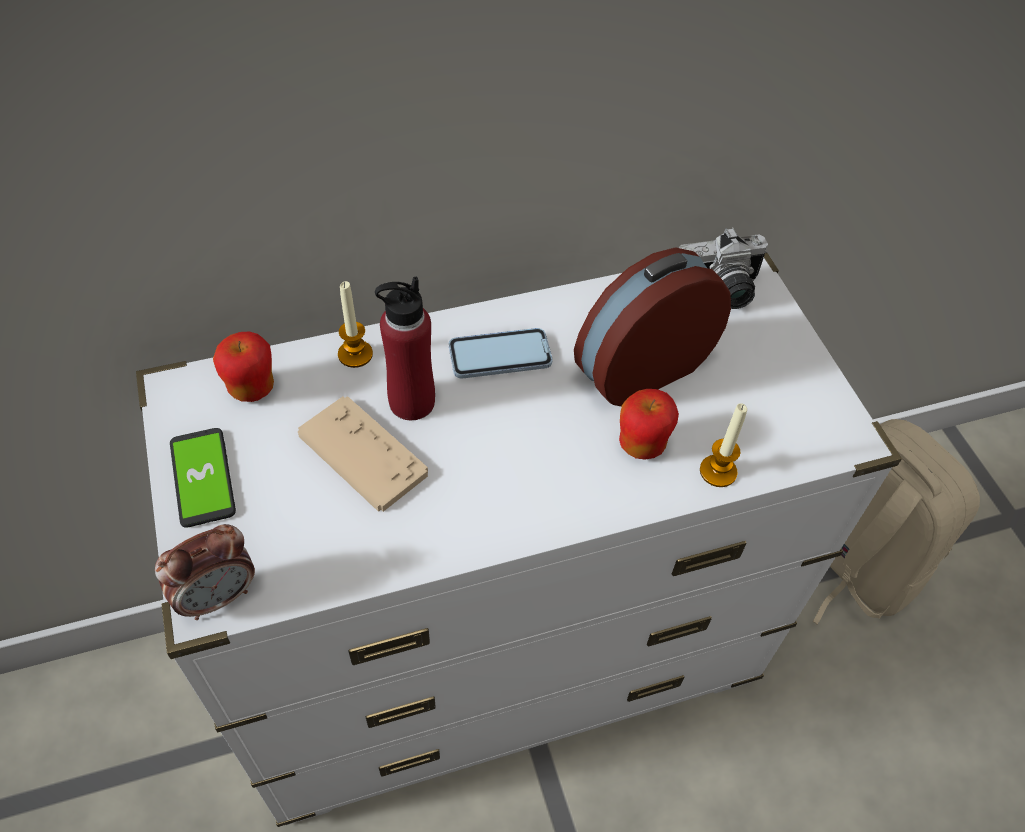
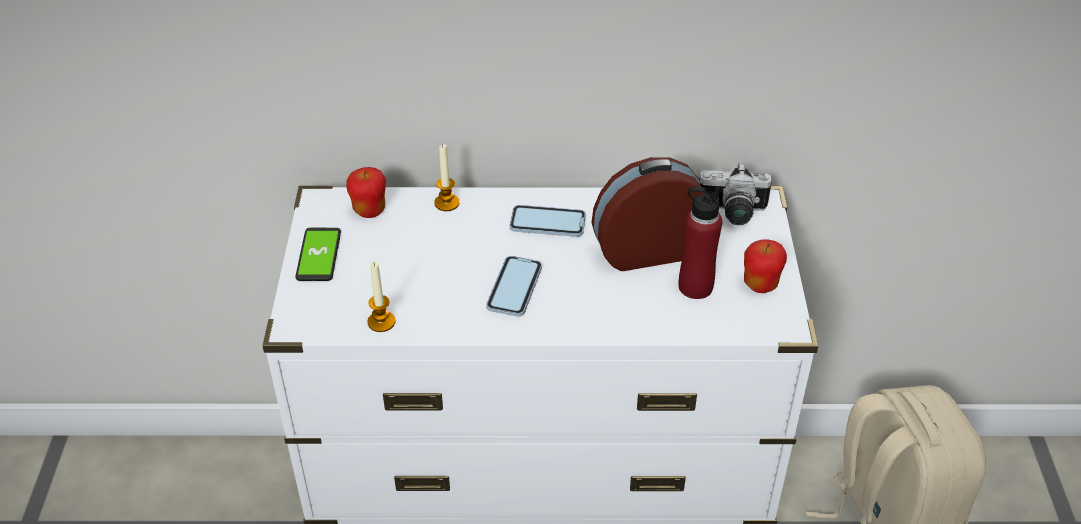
camera: 20 degrees right, 10 degrees down
alarm clock [155,524,255,620] -> none
beige game controller [298,396,428,512] -> none
red bottle [375,276,435,420] -> red bottle moved to [679,187,722,299]
apple [619,389,679,460] -> apple moved to [744,240,787,293]
candle [700,403,747,487] -> candle moved to [367,262,396,332]
none -> phone [486,256,542,316]

